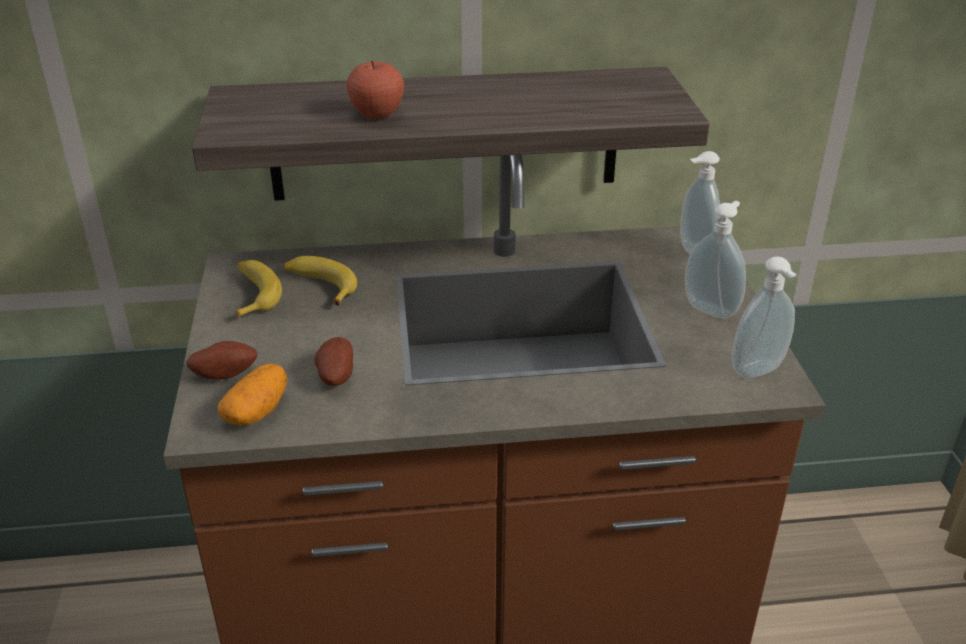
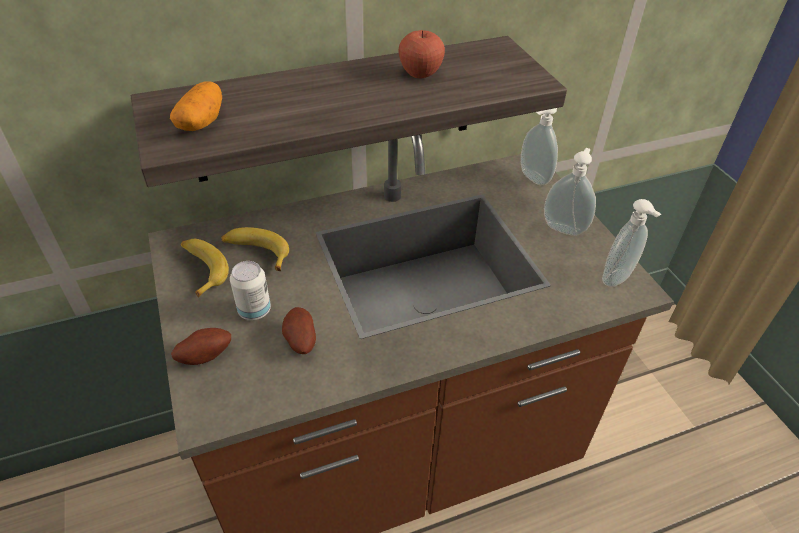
camera: 15 degrees left, 10 degrees up
potato [218,363,288,426] -> potato moved to [170,81,222,131]
apple [347,60,404,119] -> apple moved to [399,30,445,79]
none -> can [230,261,271,320]

